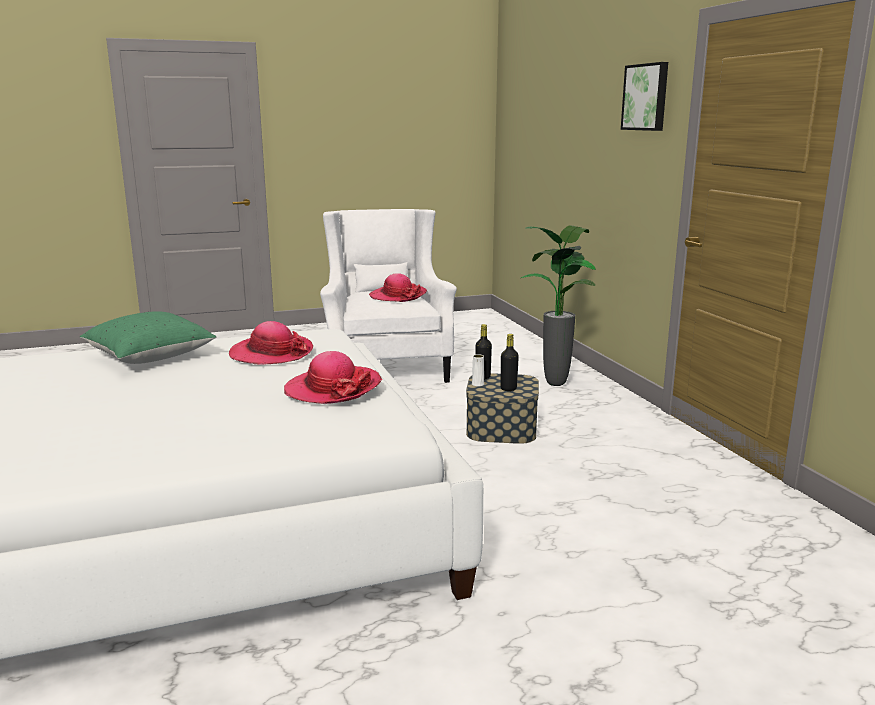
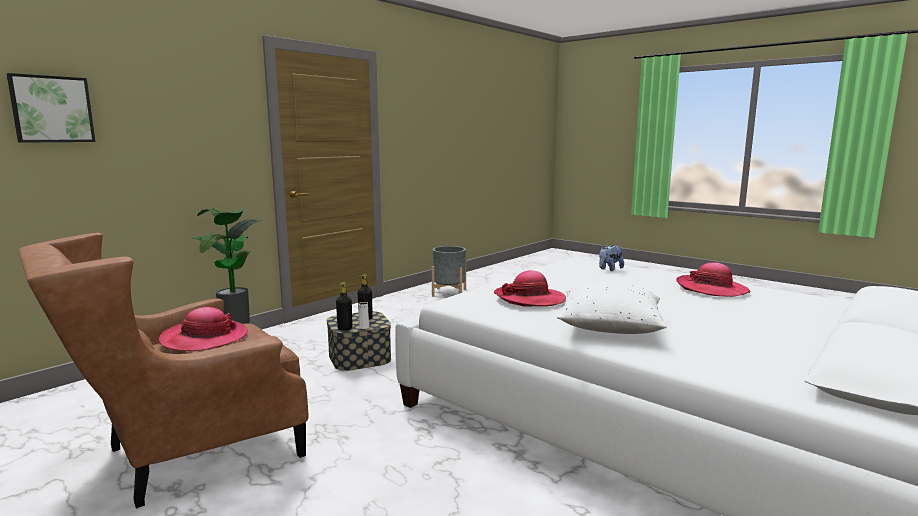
camera: 120 degrees left, 5 degrees down
green pillow [80,311,216,364] -> white pillow [557,282,667,334]
hat [284,351,382,404] -> hat moved to [676,263,751,297]
white armchair [320,209,457,383] -> brown armchair [18,233,309,509]
picture [621,62,668,131] -> picture moved to [7,73,95,143]
none -> grey planter [432,246,466,297]
none -> plush toy [599,245,624,271]

